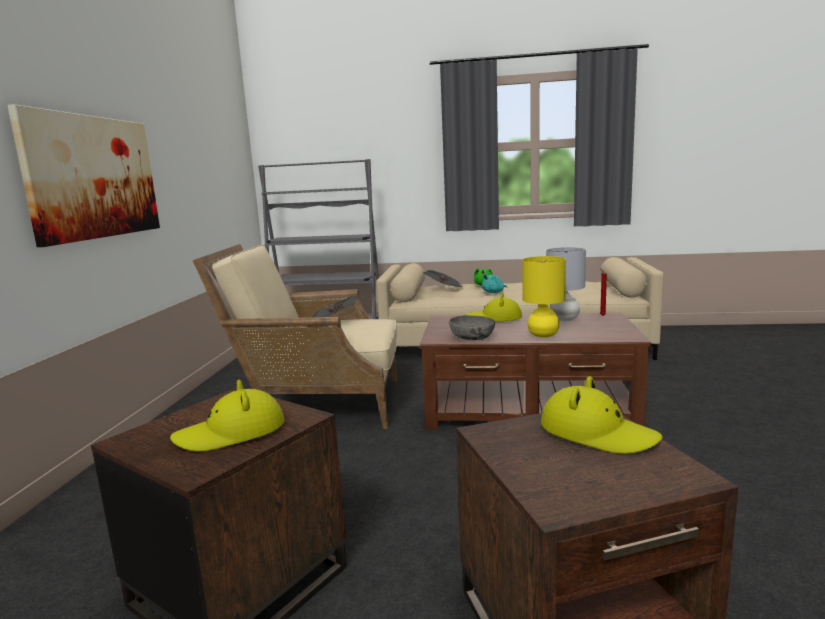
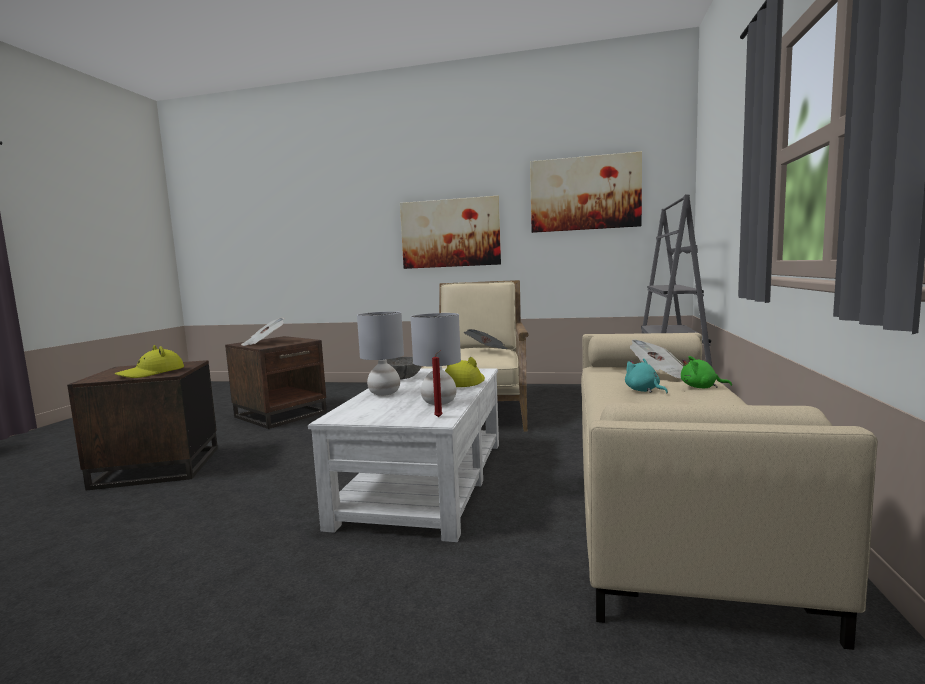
camera: 95 degrees right, 5 degrees down
yellow hat [170,380,285,452] -> newspaper [241,317,285,346]
brown coffee table [419,312,652,429] -> white coffee table [308,368,499,542]
yellow table lamp [522,256,566,337] -> grey table lamp [357,311,404,396]
none -> picture [530,151,642,233]

